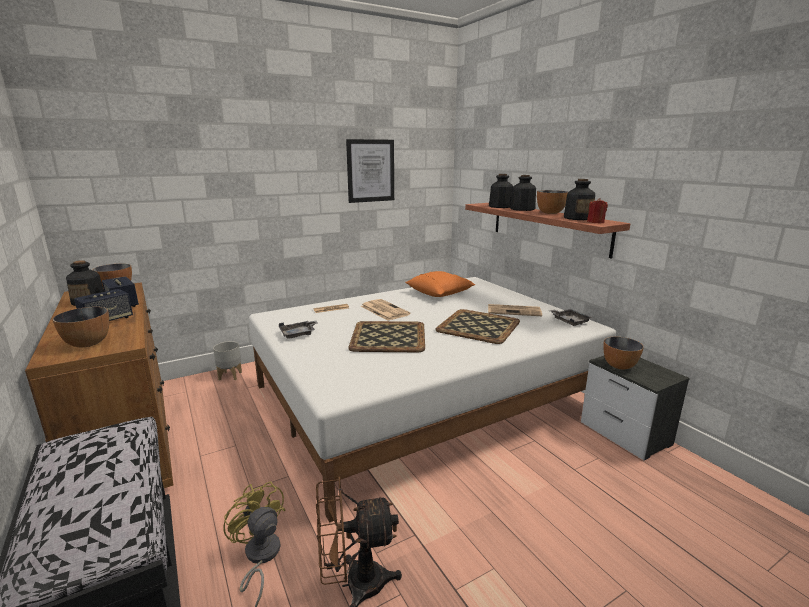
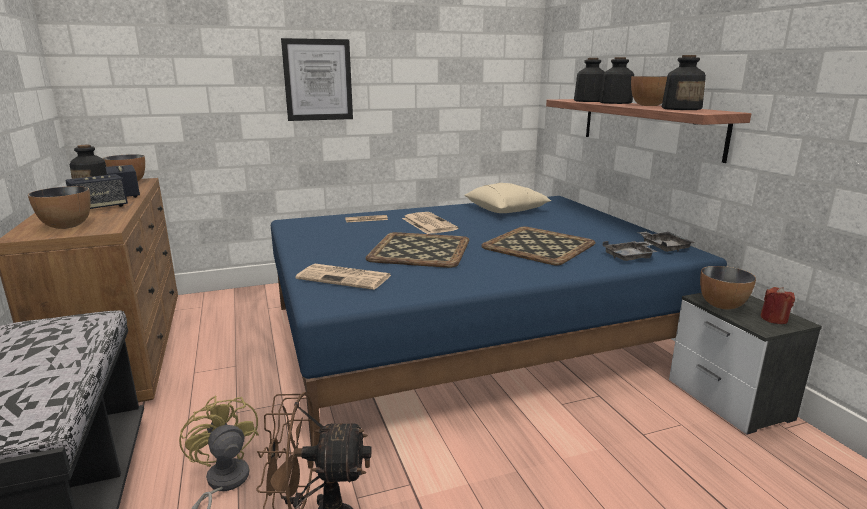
camera: 10 degrees right, 0 degrees up
grey planter [213,341,242,380] -> none
white bed [249,277,616,523] -> blue bed [271,196,727,446]
grey tray [279,321,318,339] -> grey tray moved to [603,241,658,261]
picture [346,139,394,203] -> picture moved to [281,38,353,121]
orange pillow [405,271,475,297] -> beige pillow [464,183,551,213]
newspaper [488,304,542,316] -> newspaper moved to [295,264,391,290]
red candle [587,198,608,223] -> red candle moved to [760,287,795,324]

